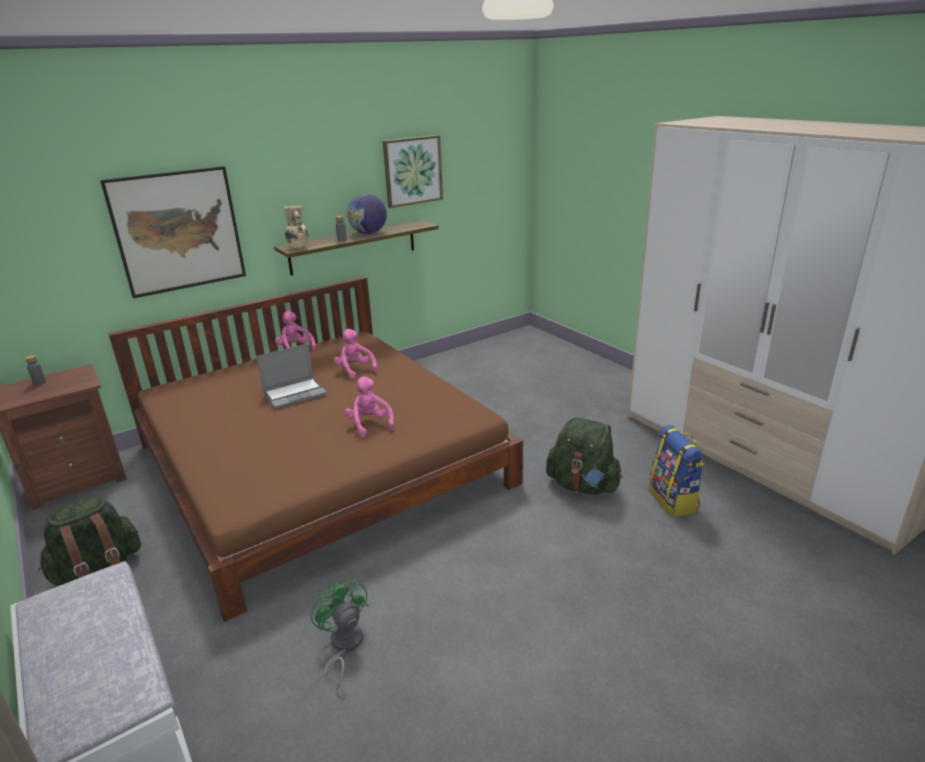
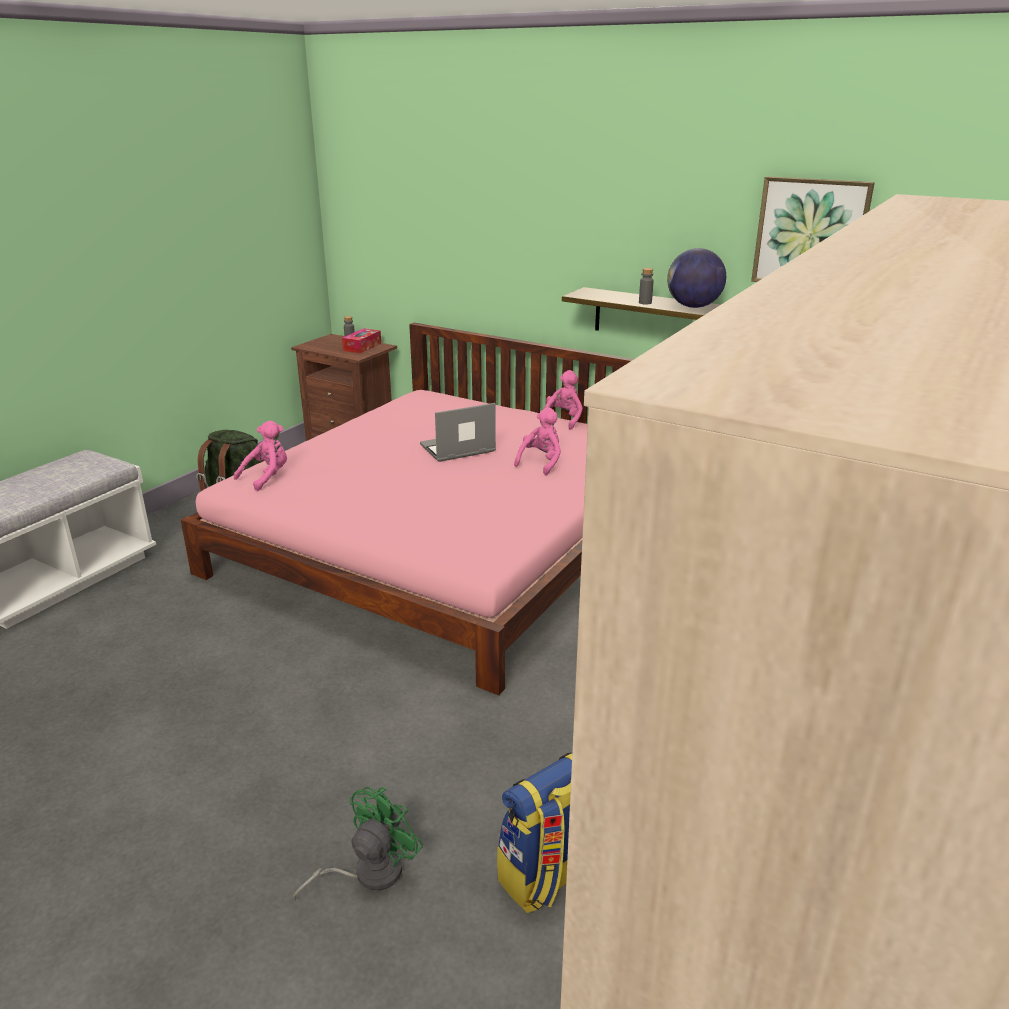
camera: 65 degrees right, 0 degrees up
picture [100,166,246,298] -> none
brown bed [108,277,523,622] -> pink bed [181,323,634,695]
laptop [256,344,327,409] -> laptop turned 120 degrees clockwise [420,403,496,462]
beige vase [284,205,308,249] -> none
green fan [311,578,369,690] -> green fan moved to [293,787,423,901]
pink plush toy [345,377,394,437] -> pink plush toy moved to [234,421,287,491]
green backpack [546,418,623,494] -> none
none -> tissue box [342,328,381,353]

